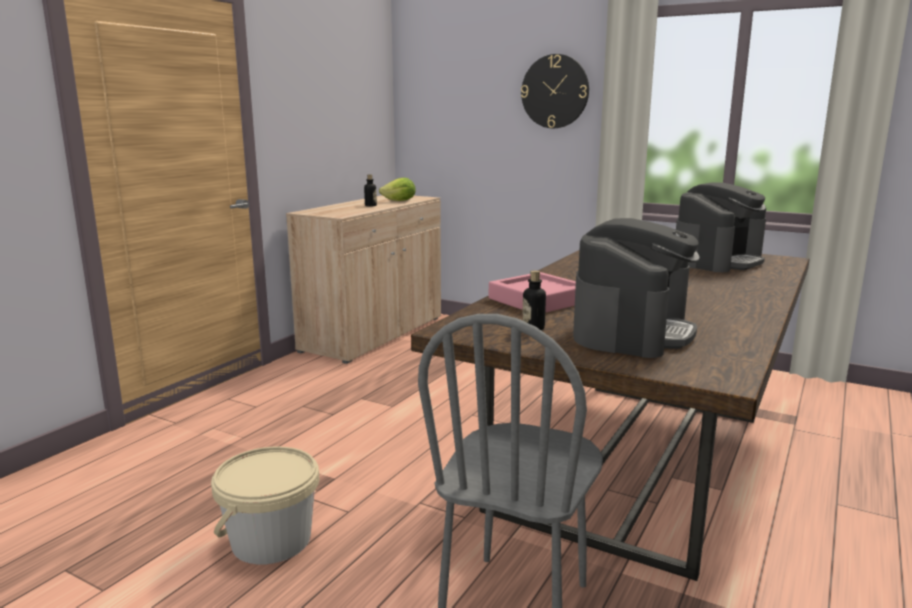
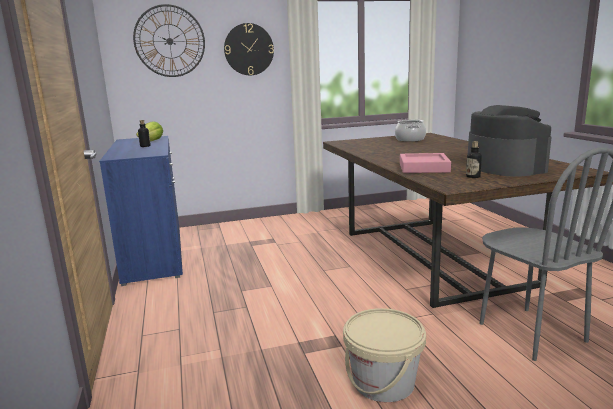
camera: 45 degrees left, 0 degrees up
beige cabinet [286,195,441,364] -> blue cabinet [99,136,183,286]
coffee machine [676,182,766,272] -> cooking pot [395,120,426,142]
none -> wall clock [133,4,205,77]

